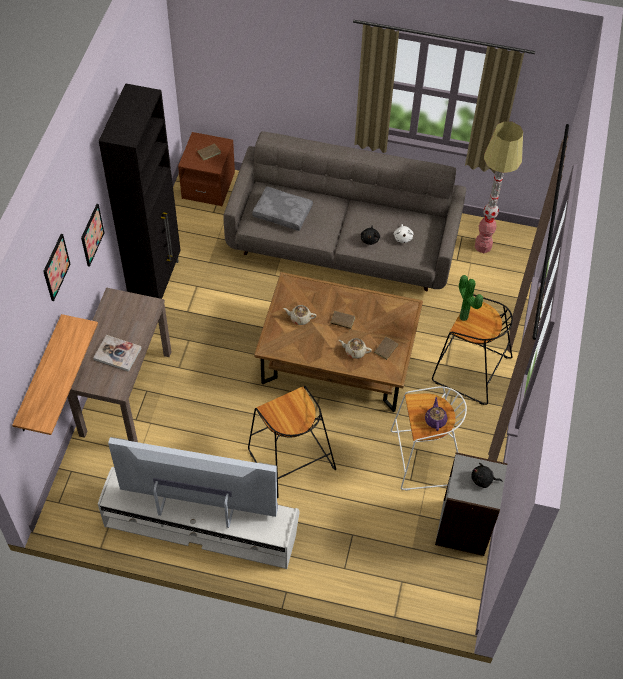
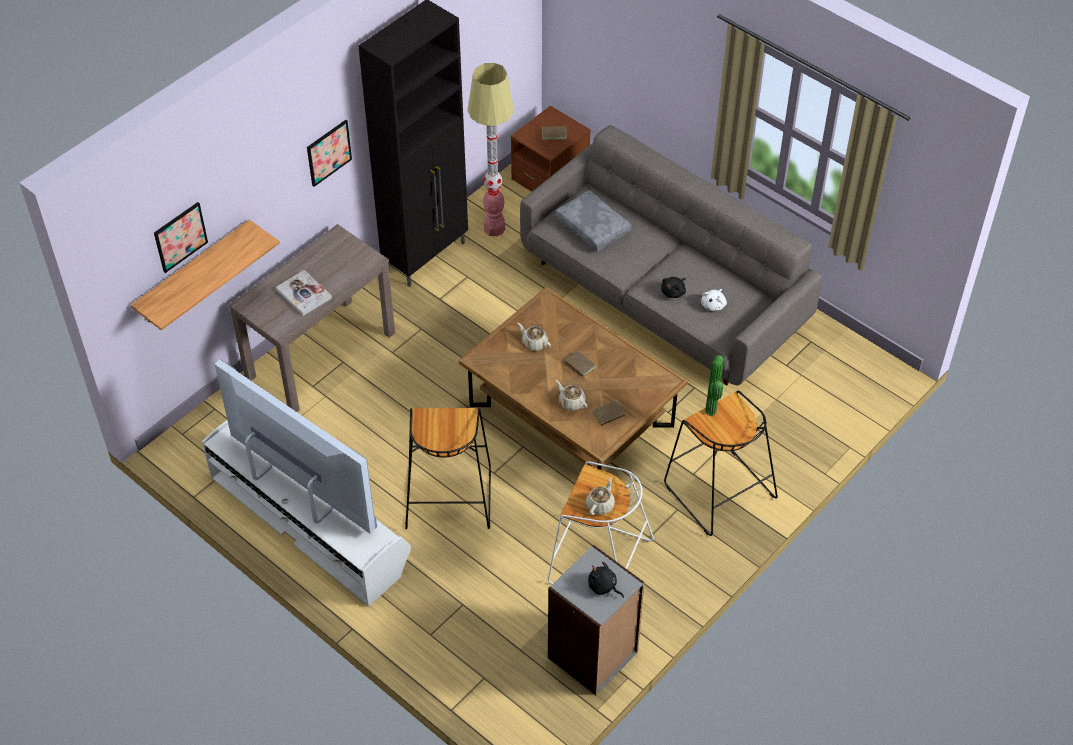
camera: 30 degrees right, 5 degrees down
picture [43,234,70,301] -> picture moved to [154,202,208,273]
purple teapot [425,397,448,431] -> beige teapot [586,478,615,515]
floor lamp [475,121,523,253] -> floor lamp moved to [468,63,514,236]

